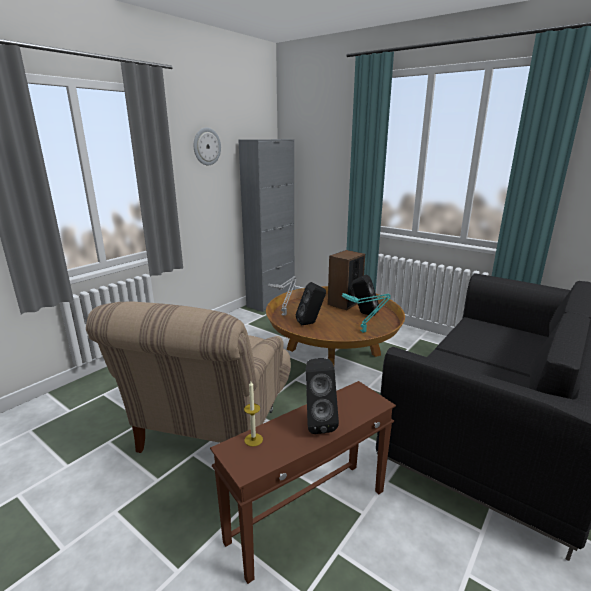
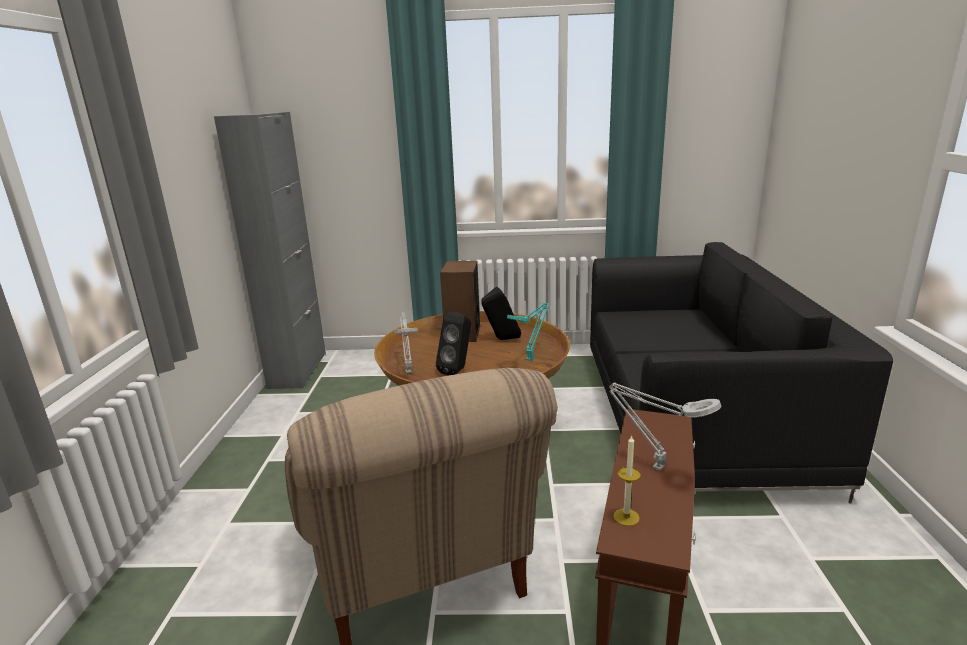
camera: 35 degrees left, 0 degrees up
wall clock [194,128,221,165] -> none
black speaker [306,358,339,434] -> grey table lamp [609,383,722,470]

